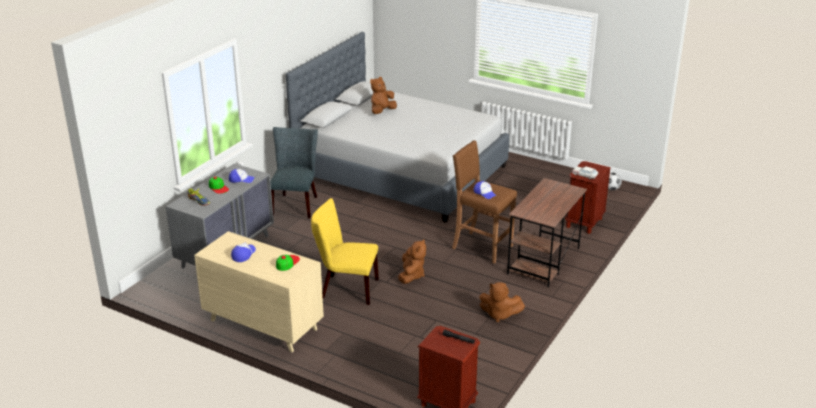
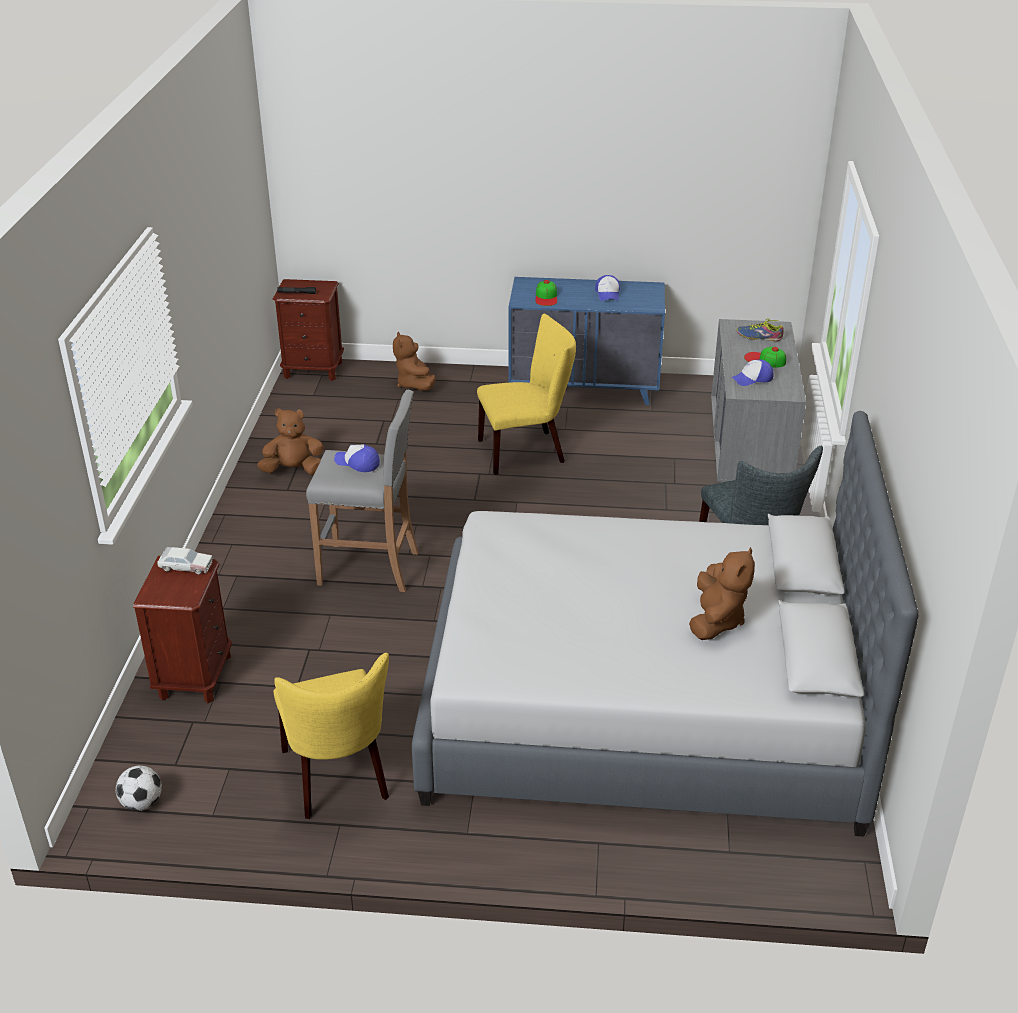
camera: 155 degrees right, 5 degrees up
beige dresser [194,231,324,353] -> blue dresser [508,277,665,405]
brown plush toy [398,239,426,284] -> brown plush toy moved to [393,331,436,391]
brown stool [452,140,517,264] -> grey stool [306,390,418,592]
brown desk [507,178,587,287] -> none
none -> yellow chair [273,653,389,819]

